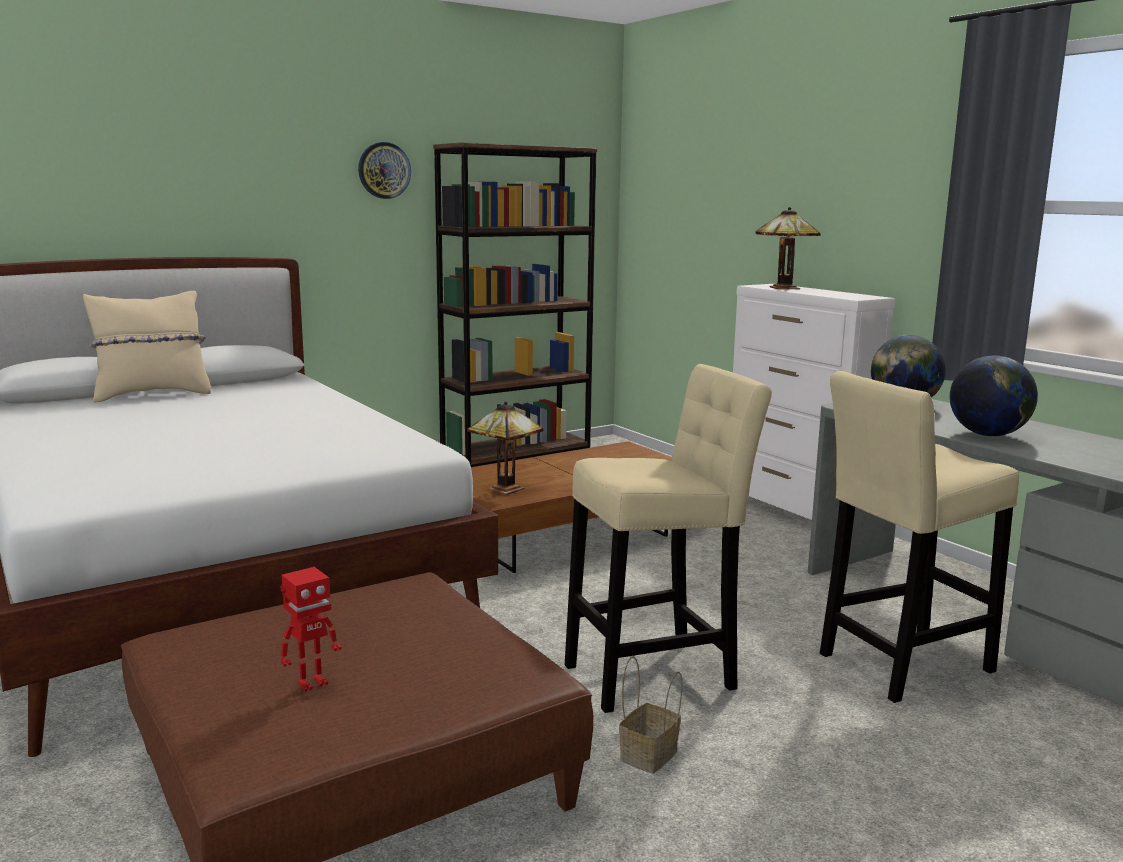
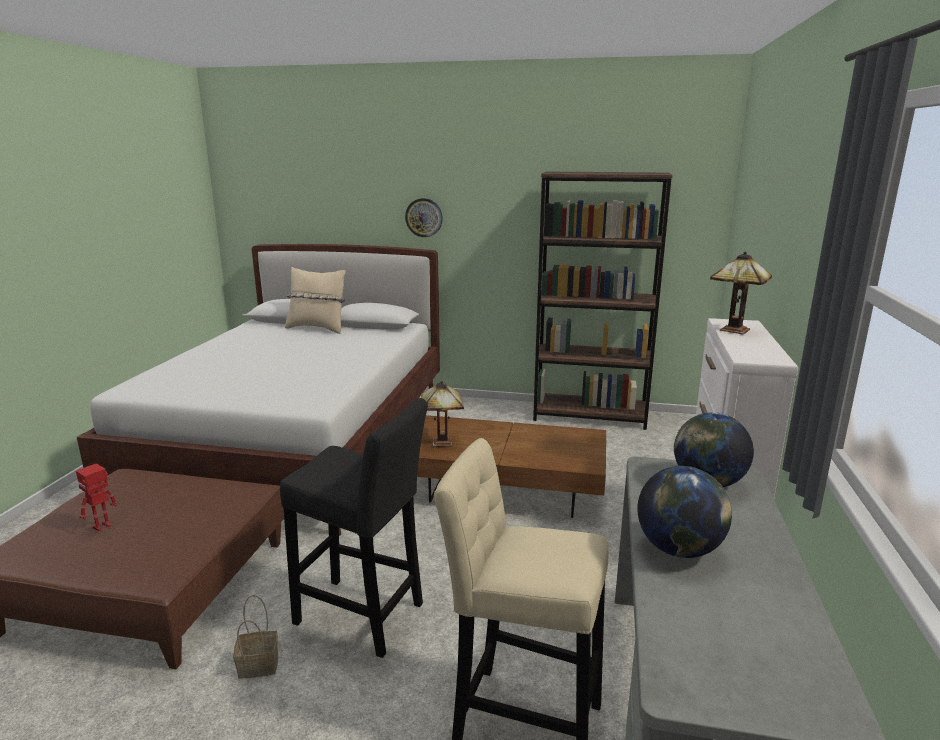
camera: 45 degrees right, 5 degrees up
toy robot [280,567,342,692] -> toy robot turned 120 degrees clockwise [76,464,117,531]
wall clock [358,142,411,199] -> wall clock moved to [405,198,443,237]
beige stool [565,364,772,713] -> black stool [280,398,428,658]

